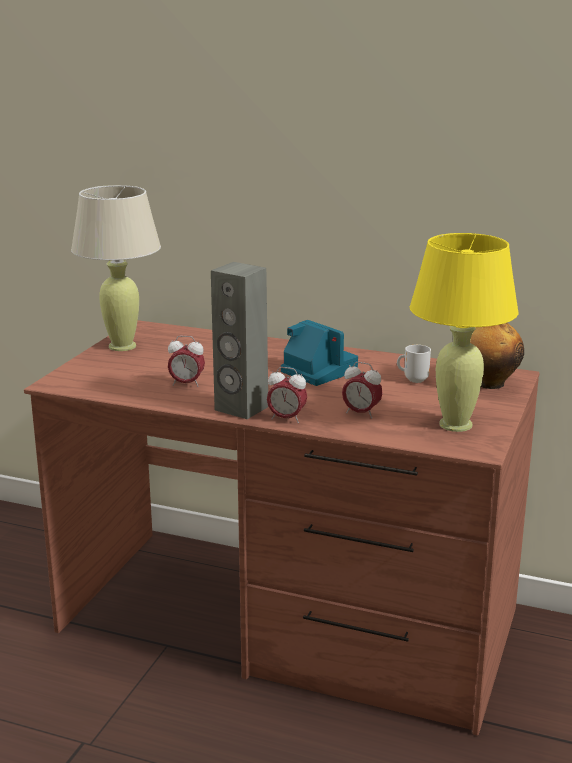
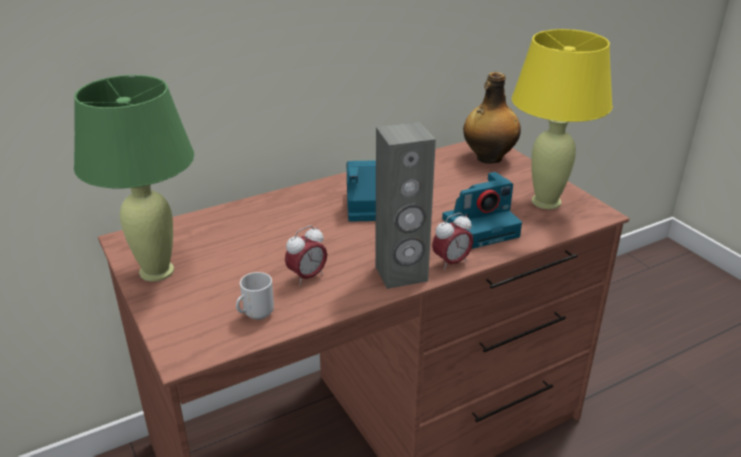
camera: 50 degrees left, 10 degrees up
beige table lamp [71,185,161,351] -> green table lamp [74,75,194,281]
alarm clock [342,362,383,419] -> camera [442,172,522,249]
mug [397,345,431,383] -> mug moved to [236,272,274,320]

